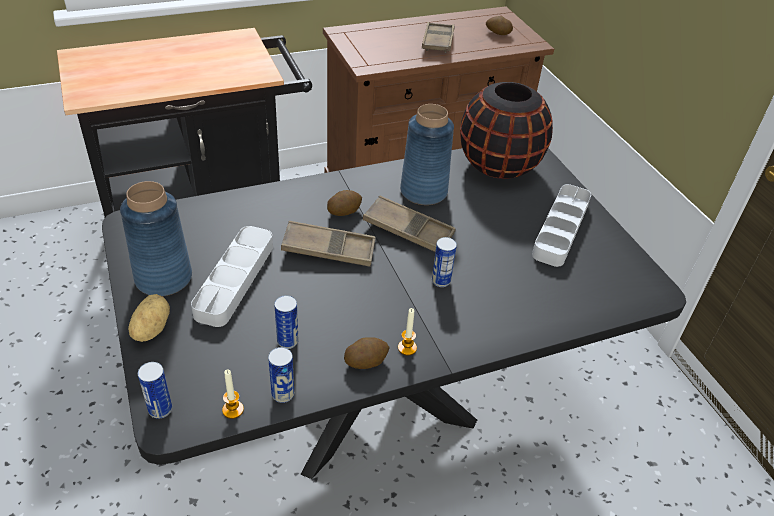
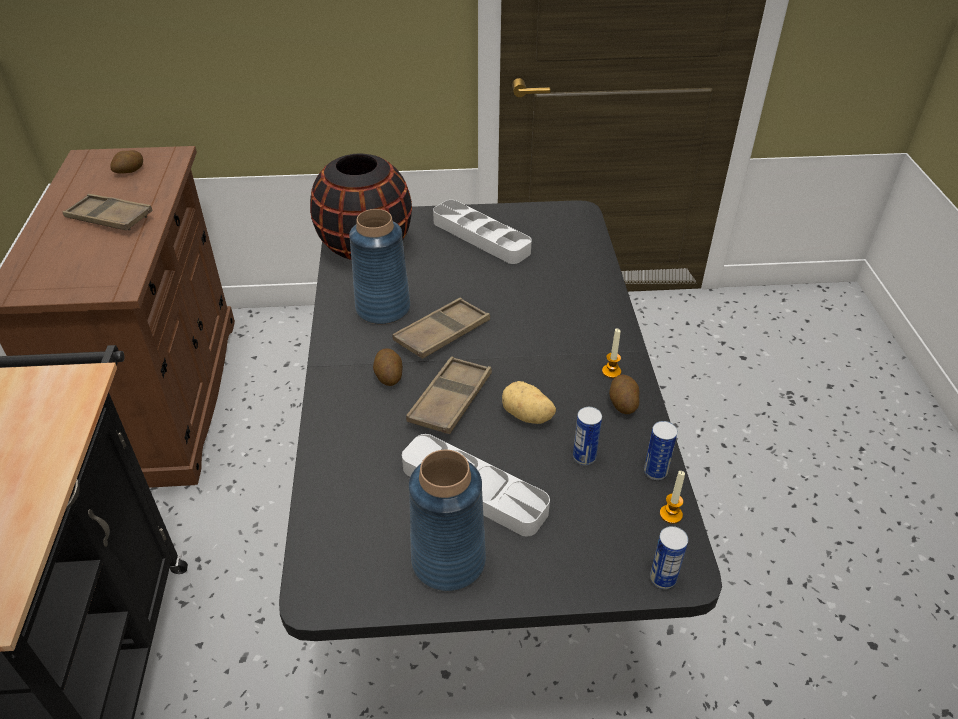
camera: 70 degrees left, 0 degrees up
potato [128,294,170,342] -> potato moved to [502,381,556,424]
can [432,237,457,287] -> none

